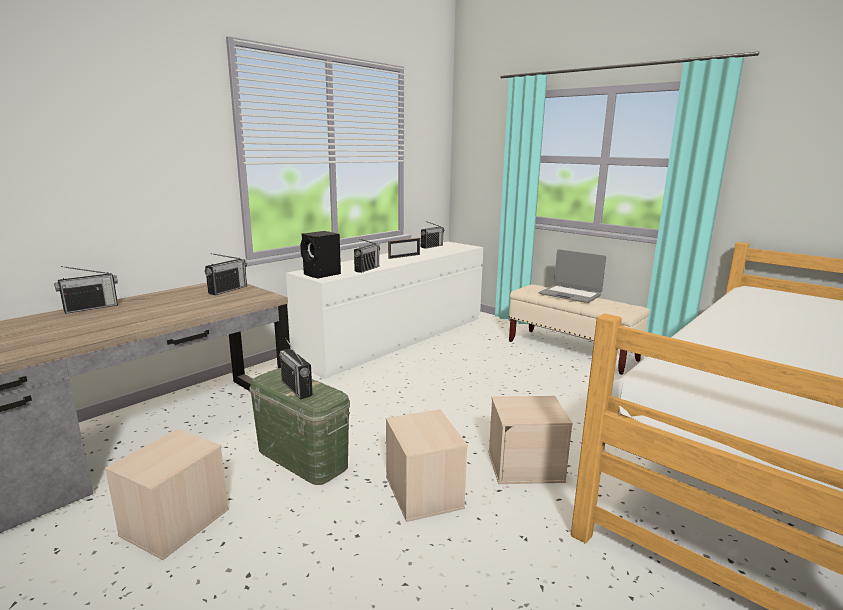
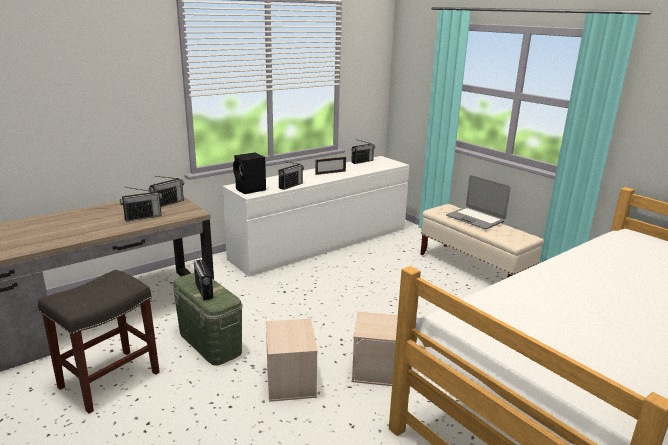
camera: 10 degrees right, 5 degrees up
radio [54,266,118,314] -> radio moved to [120,187,162,222]
beige storage box [105,429,229,560] -> grey stool [38,270,160,414]

